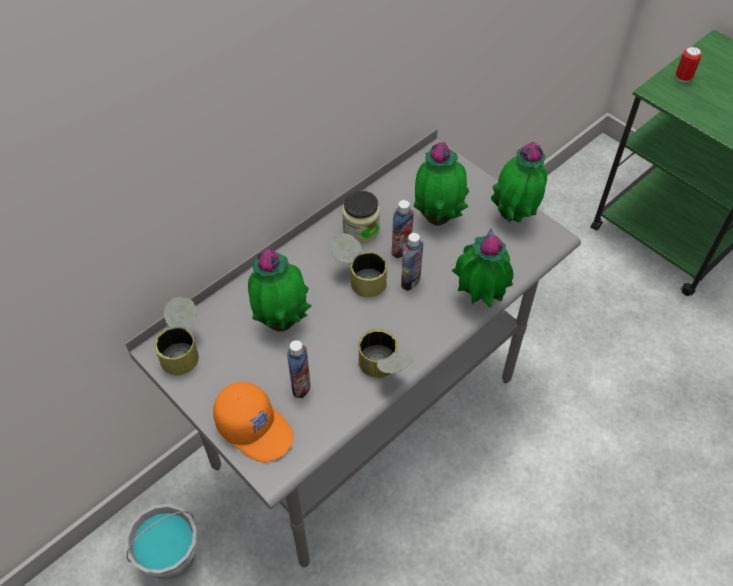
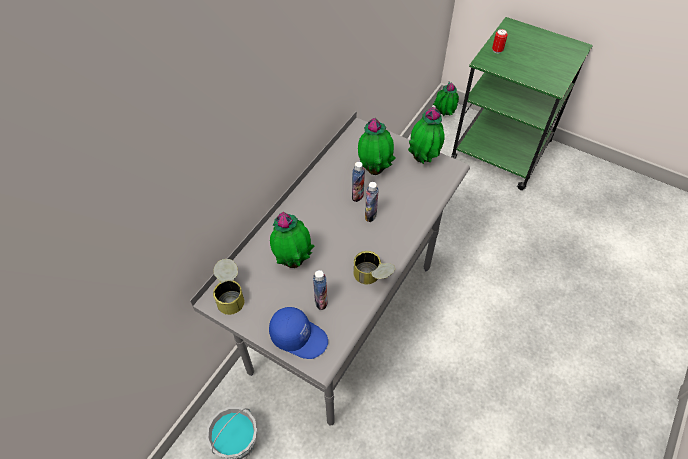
camera: 15 degrees left, 0 degrees up
orange cap [213,382,294,462] -> blue cap [269,307,328,359]
can [330,233,387,298] -> none
jar [342,191,380,243] -> none
potted plant [452,228,513,308] -> potted plant moved to [433,81,459,116]

